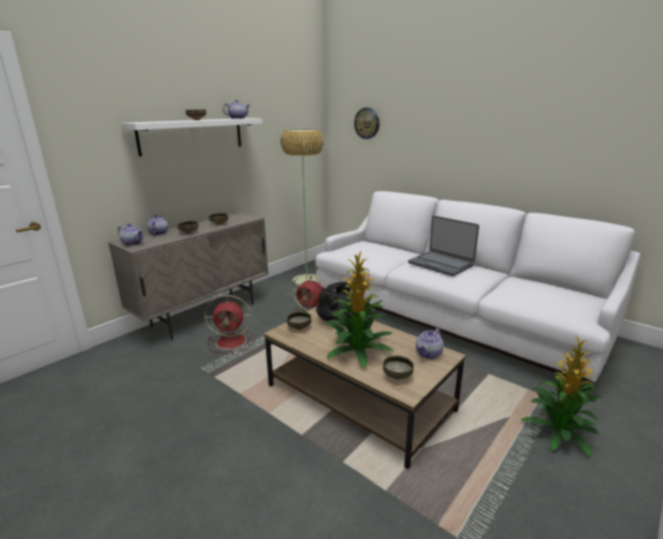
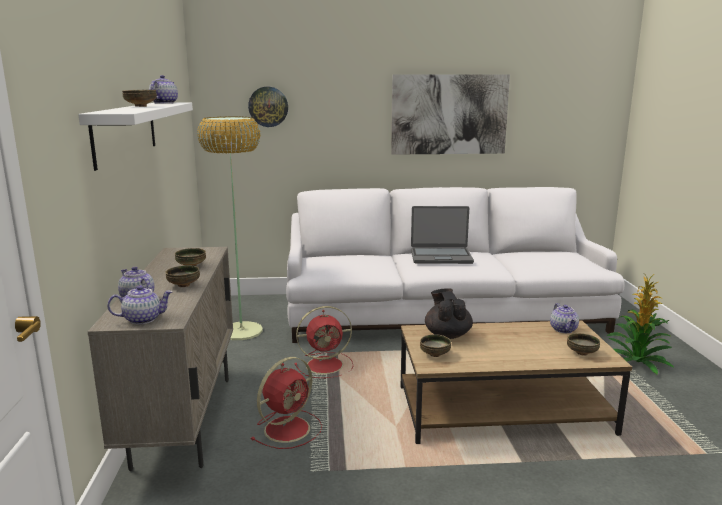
camera: 45 degrees left, 5 degrees down
potted plant [324,252,394,368] -> none
none -> picture [391,74,510,155]

